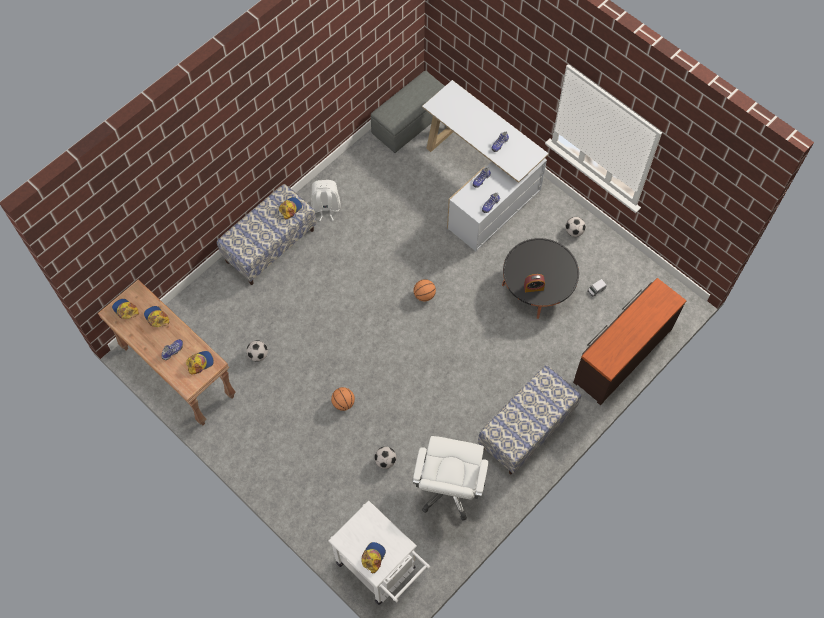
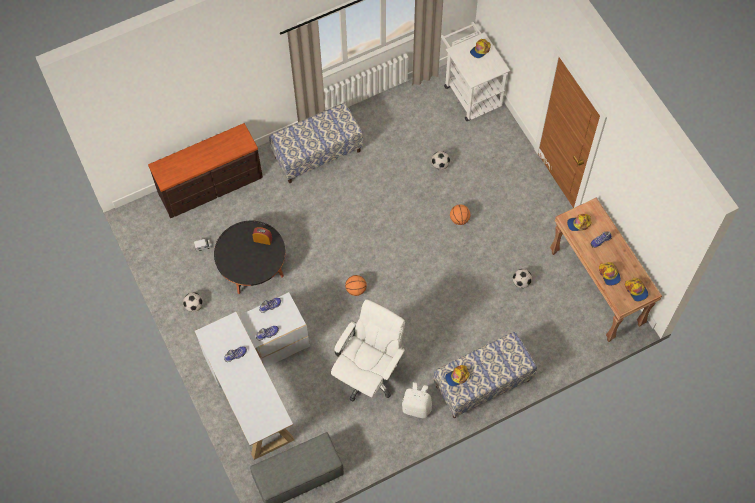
camera: 160 degrees left, 0 degrees up
white office chair [412,436,488,521] -> white office chair moved to [331,299,405,401]

